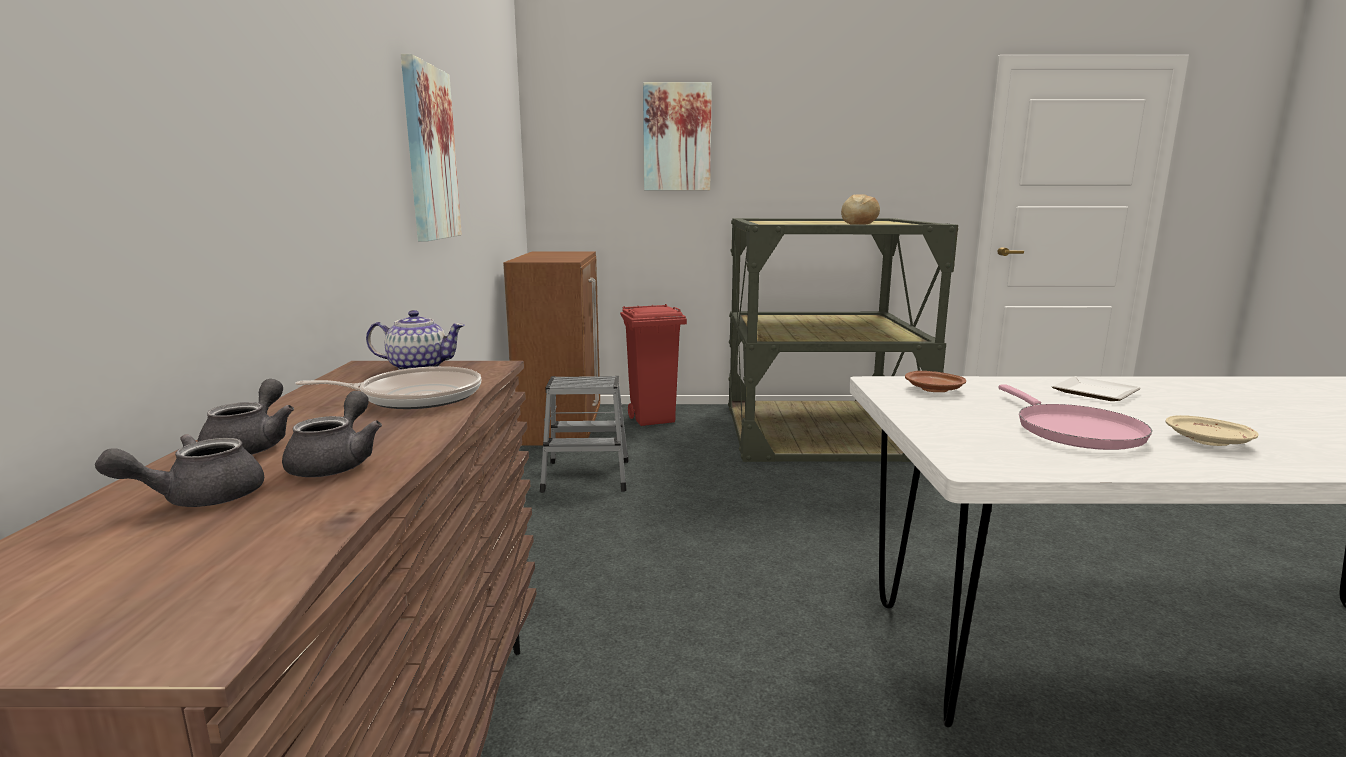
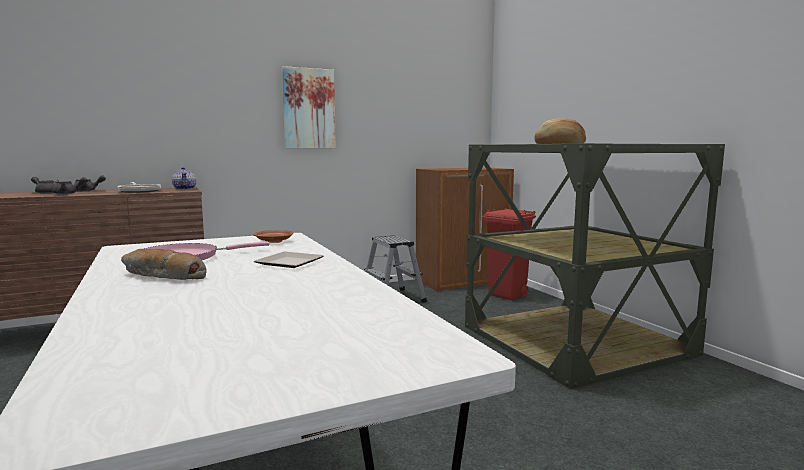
camera: 65 degrees right, 5 degrees down
picture [643,82,712,190] -> none
beige plate [1166,415,1259,446] -> bread [121,249,207,280]

